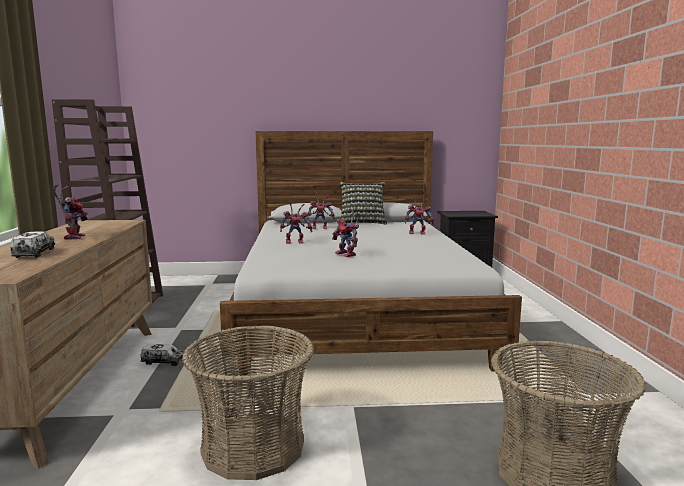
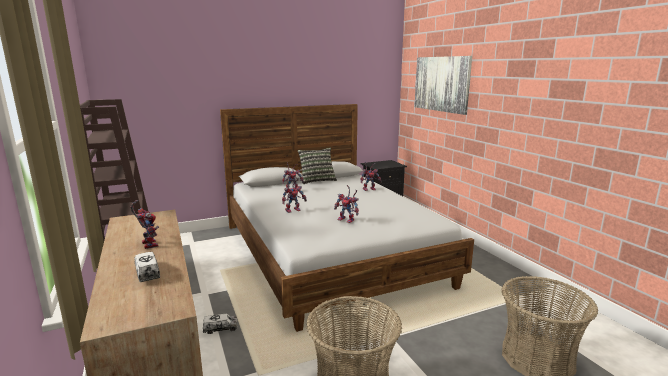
camera: 20 degrees left, 5 degrees up
none -> picture [414,56,472,115]

